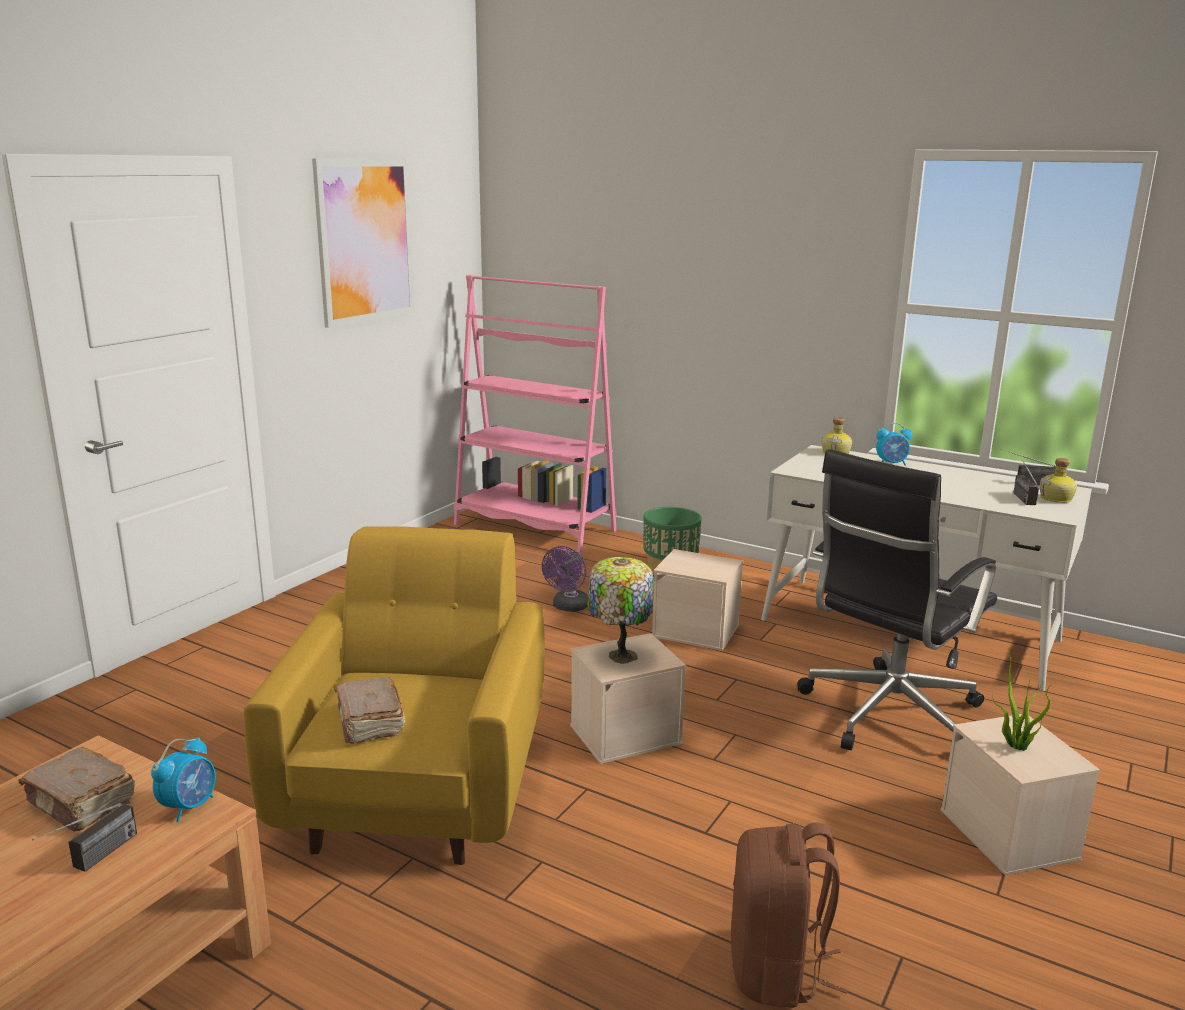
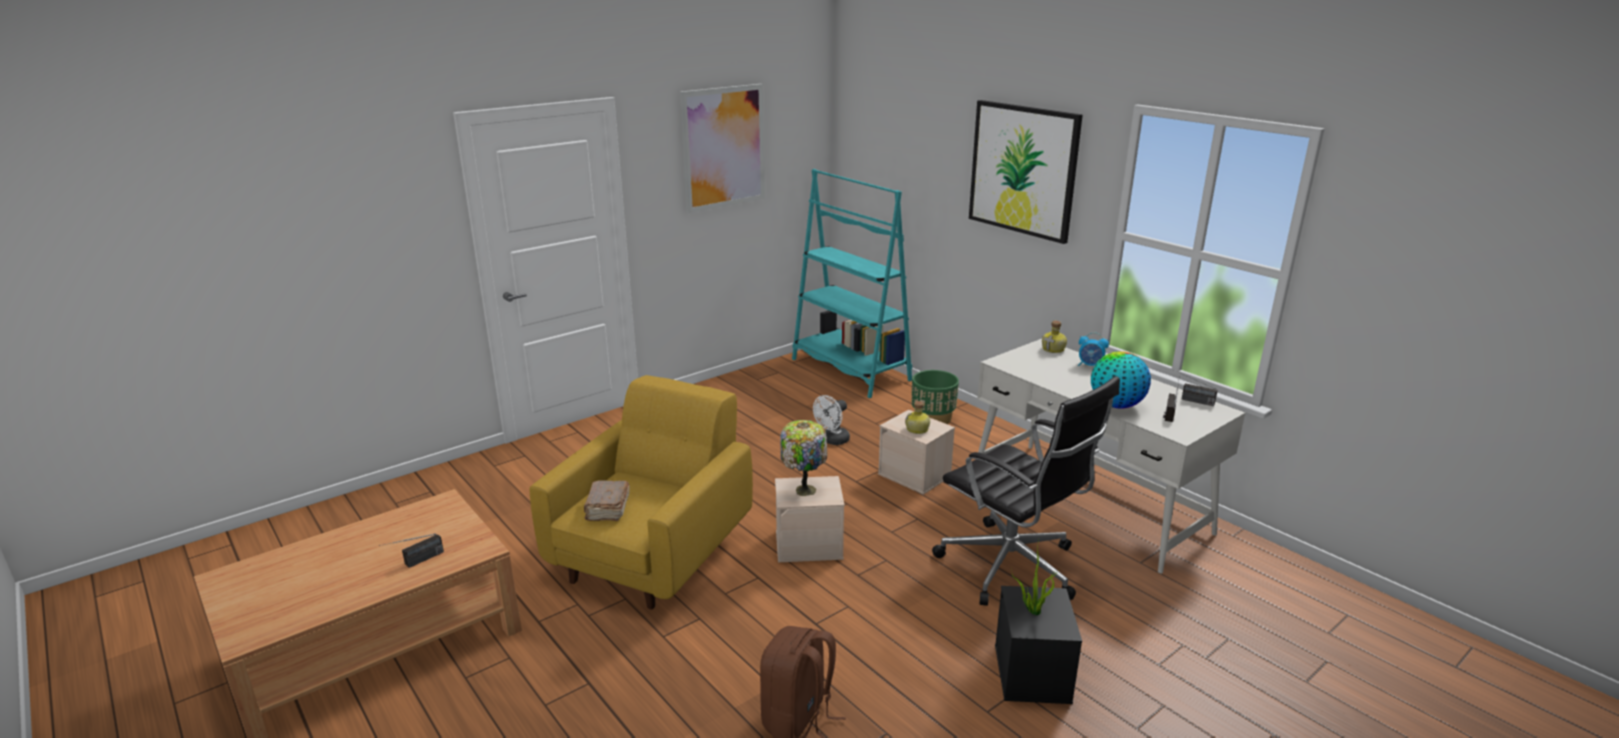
camera: 20 degrees right, 5 degrees up
brown book [18,747,135,831] -> none
alarm clock [151,737,216,822] -> none
pink bookcase [454,275,617,555] -> turquoise bookcase [792,169,912,398]
purple fan [542,546,588,612] -> white fan [813,395,850,445]
black office chair [797,449,997,750] -> black office chair turned 105 degrees counterclockwise [932,376,1120,606]
beige storage box [941,714,1100,876] -> black storage box [995,586,1082,704]
bottle [1040,458,1077,503] -> bottle moved to [905,401,930,434]
none -> picture [969,100,1083,244]
none -> globe [1091,351,1151,409]

